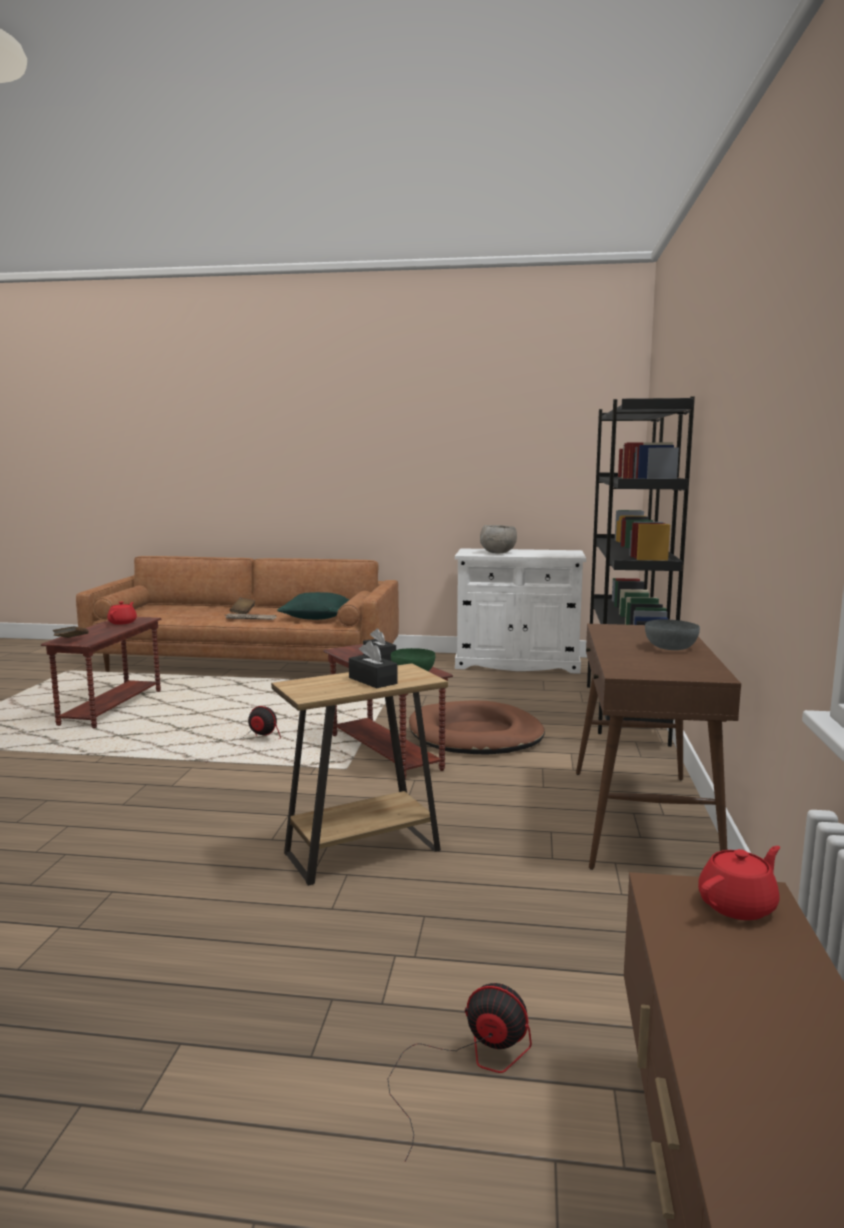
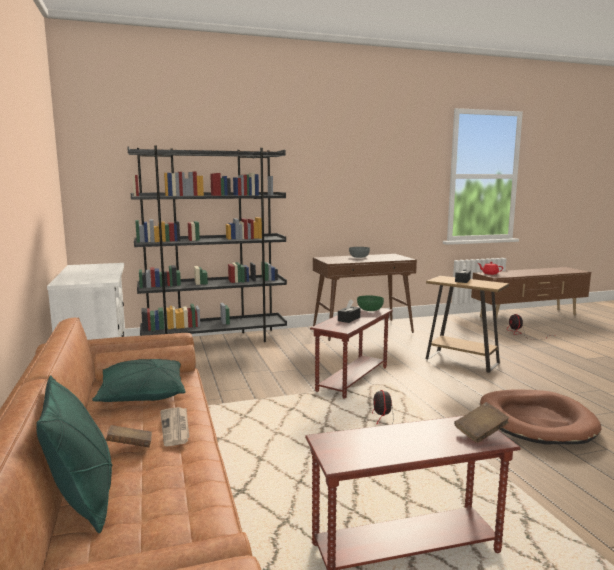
camera: 115 degrees left, 0 degrees up
red teapot [107,601,137,624] -> none
brown dog bed [409,700,545,754] -> brown dog bed moved to [480,390,601,445]
grey bowl [480,525,517,553] -> none
none -> green pillow [36,375,112,533]

